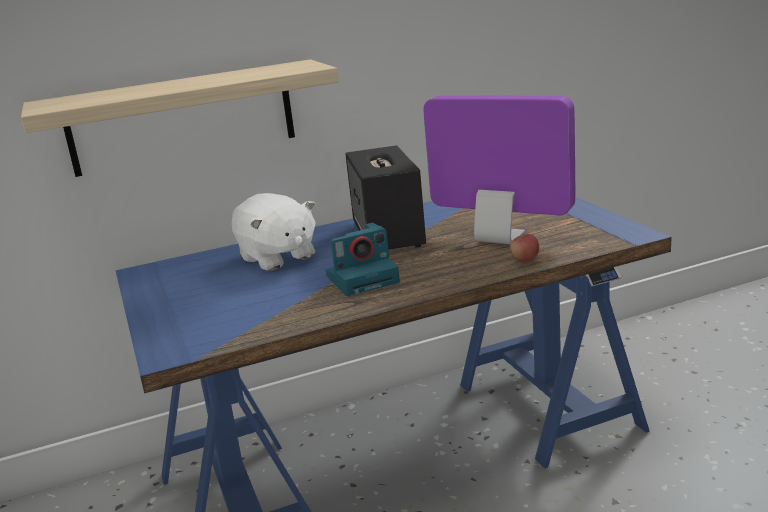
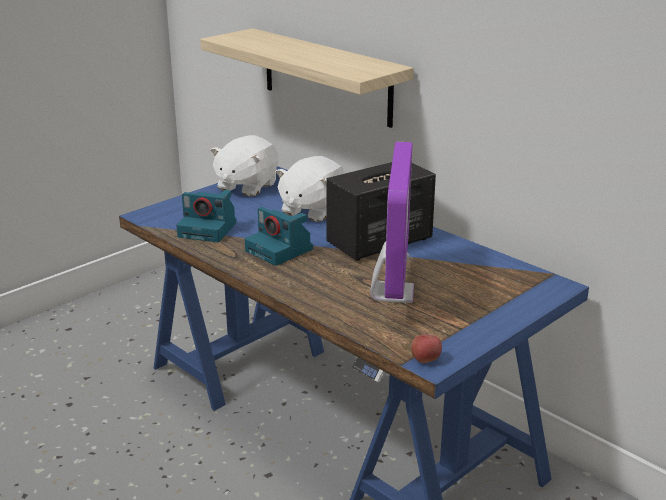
camera: 65 degrees right, 5 degrees up
apple [510,234,539,263] -> apple moved to [411,334,442,363]
none -> camera [176,190,237,242]
none -> white plush toy [210,135,279,197]

